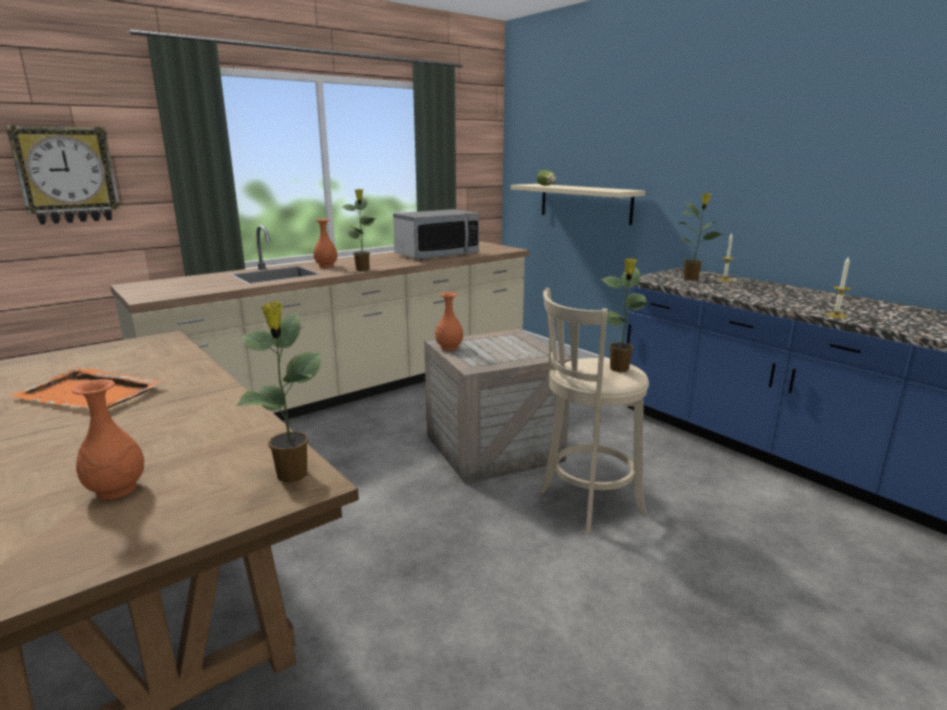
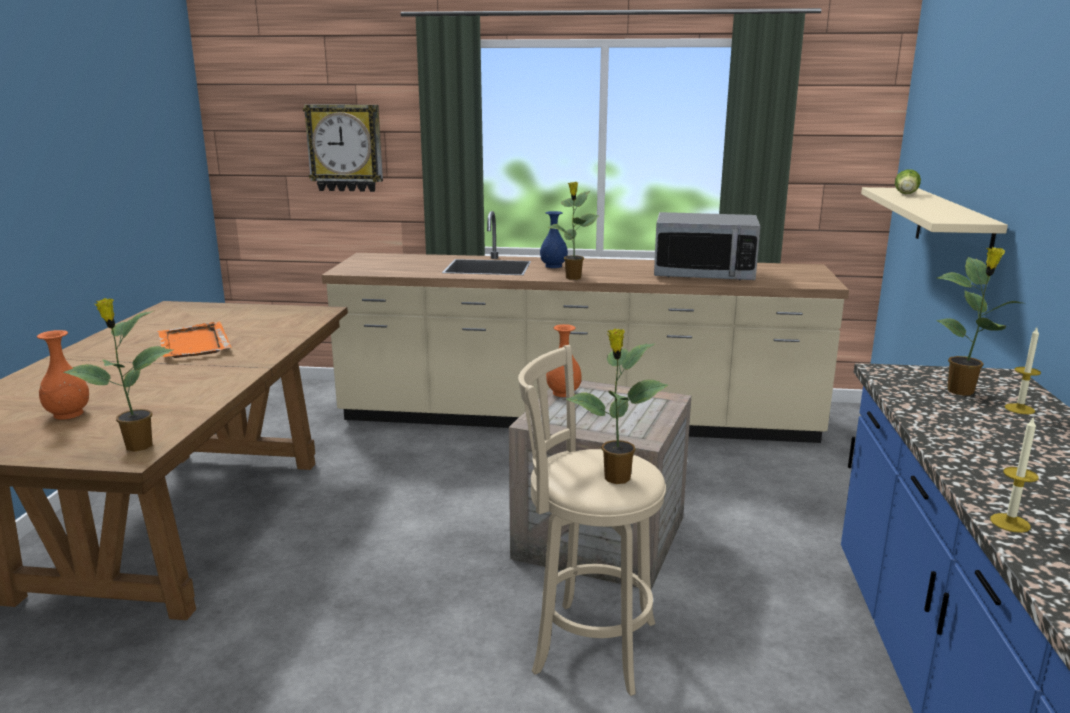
camera: 45 degrees right, 0 degrees up
orange vase [313,219,337,268] -> blue vase [540,211,568,268]

